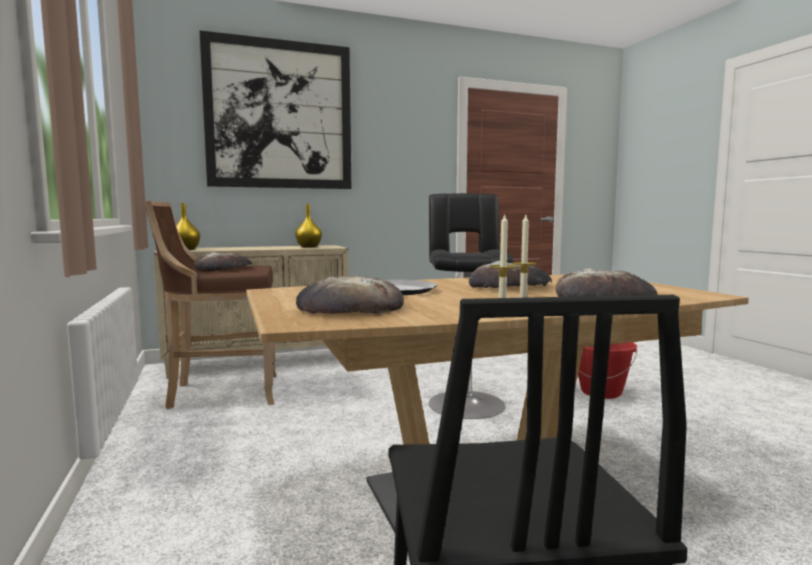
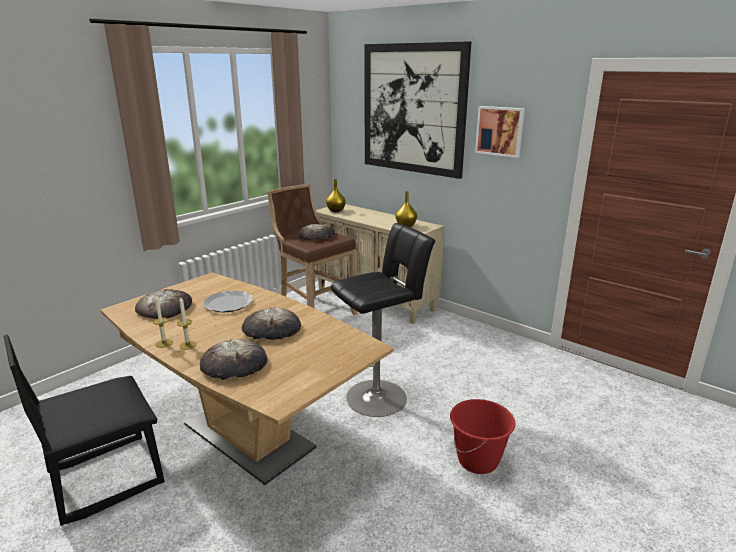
camera: 60 degrees right, 15 degrees up
none -> picture [475,106,525,158]

